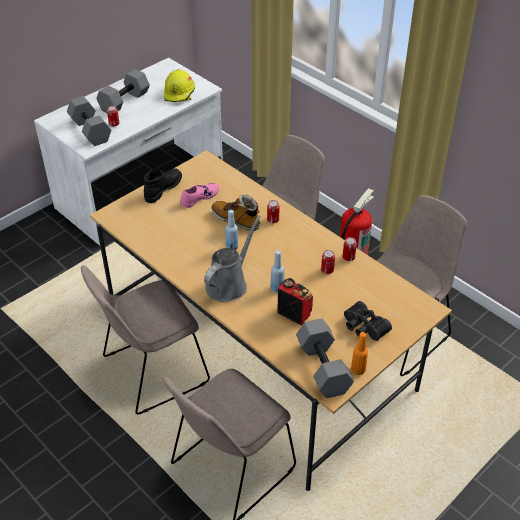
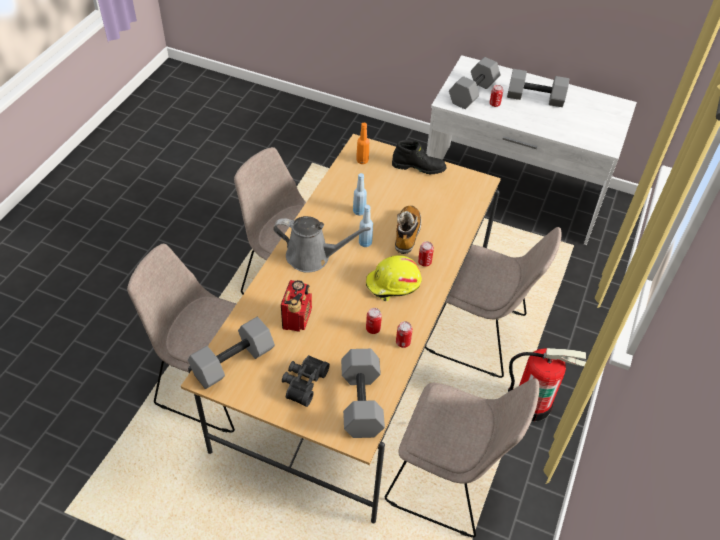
camera: 65 degrees right, 5 degrees up
yellow hard hat [164,69,195,102] -> yellow hard hat moved to [366,255,422,301]
pink shoe [180,183,219,208] -> none
blue bottle [271,250,284,292] -> blue bottle moved to [353,173,367,216]
orange bottle [351,332,368,375] -> orange bottle moved to [356,123,369,164]
none -> grey dumbbell [341,349,385,438]

